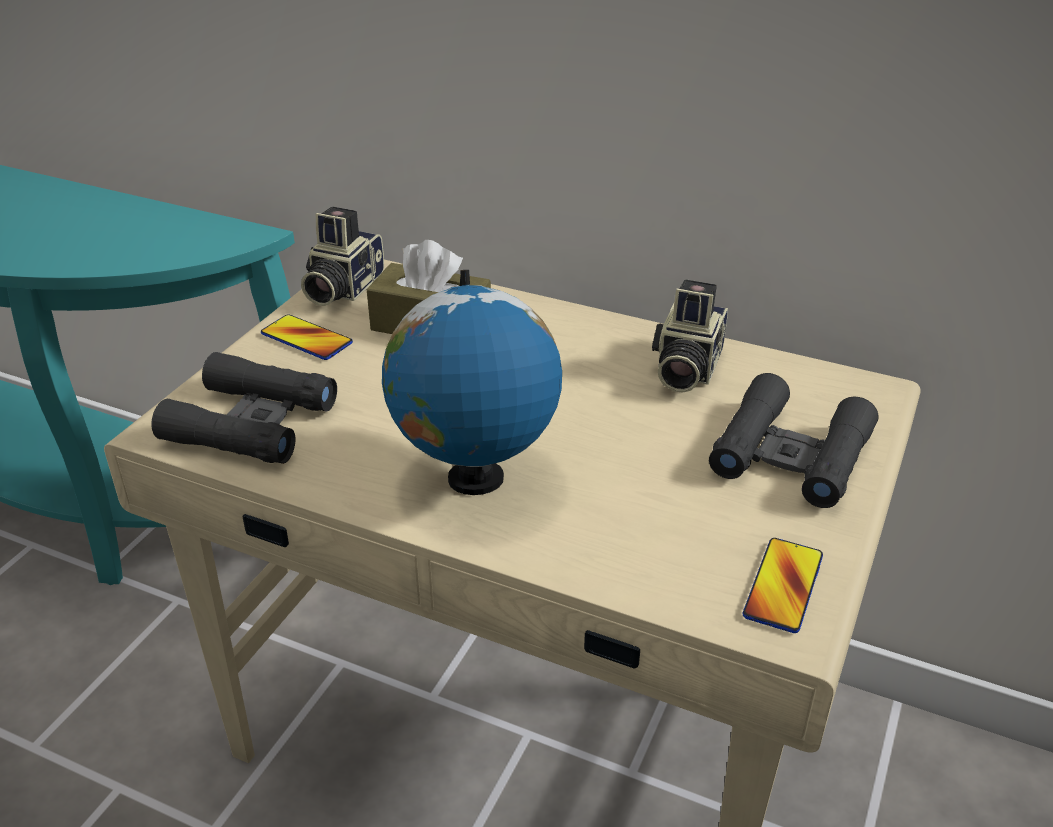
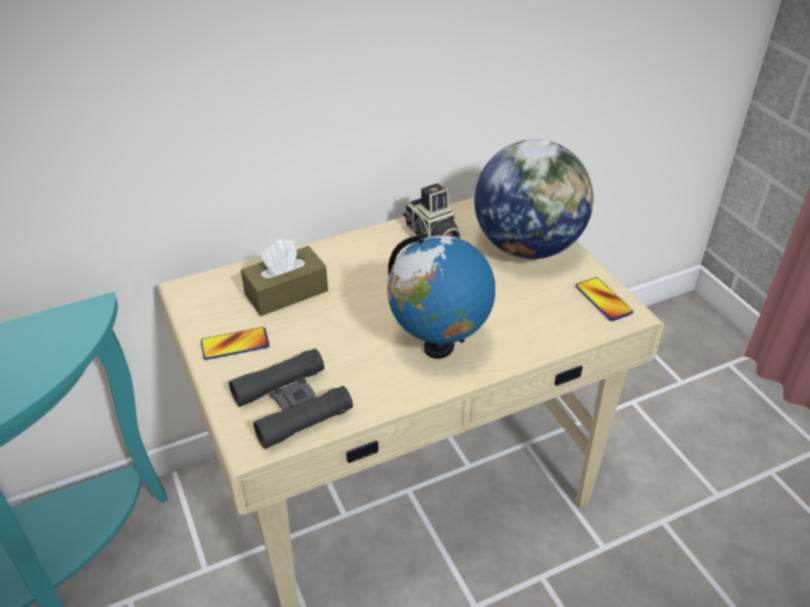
camera: 50 degrees left, 5 degrees up
camera [301,206,384,306] -> none
black binoculars [709,373,879,508] -> globe [474,139,594,259]

